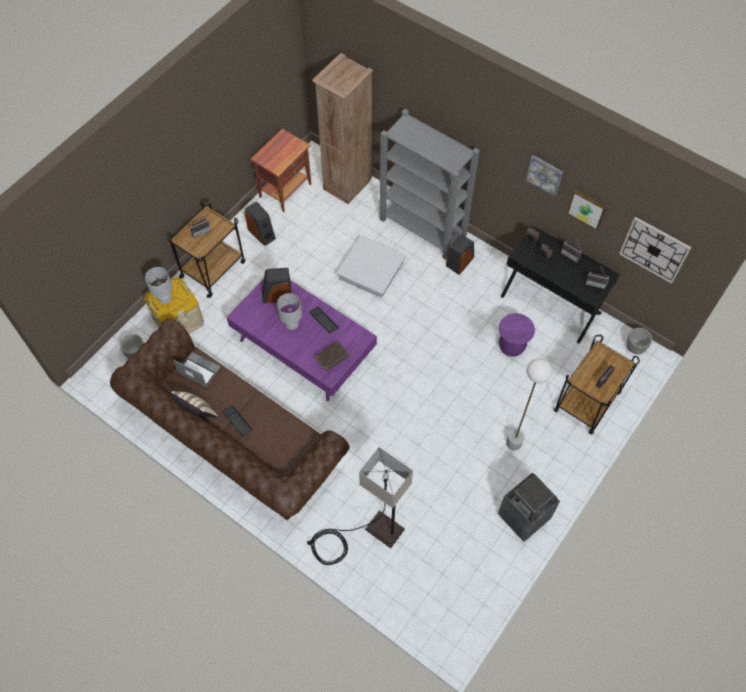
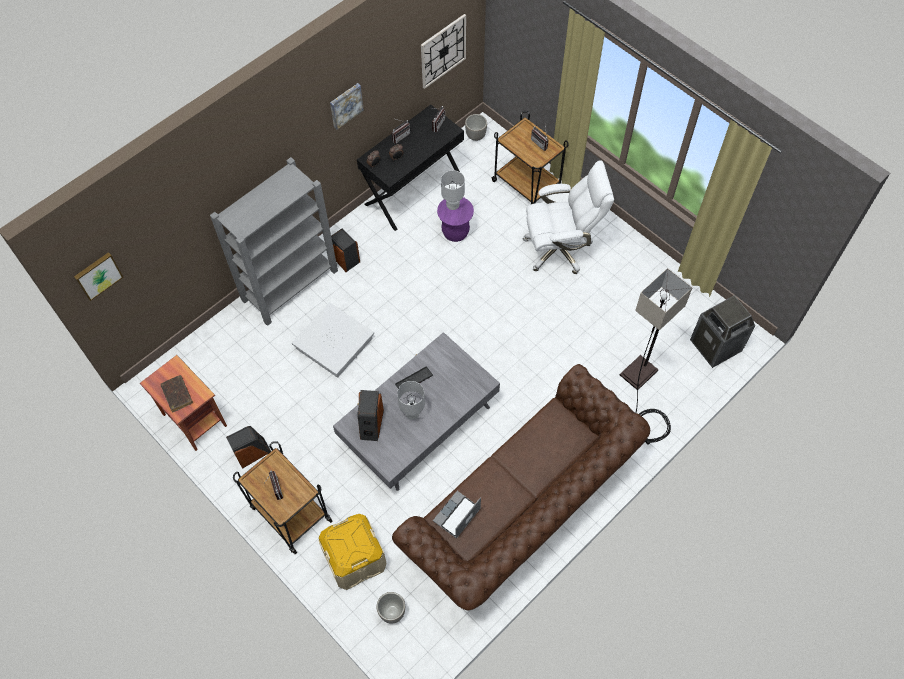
camera: 80 degrees left, 0 degrees up
grey table lamp [145,267,173,304] -> grey table lamp moved to [441,170,465,210]
beige pillow [170,391,218,417] -> none
keyboard [222,405,253,436] -> none
purple coffee table [226,279,377,401] -> grey coffee table [333,332,500,491]
brown cabinet [312,53,373,204] -> none
brown book [315,341,349,371] -> brown book moved to [160,375,193,412]
trash can [498,472,560,542] -> trash can moved to [690,295,755,368]
white floor lamp [506,358,552,450] -> white office chair [523,160,614,274]
picture [567,190,607,230] -> picture moved to [74,252,123,301]

